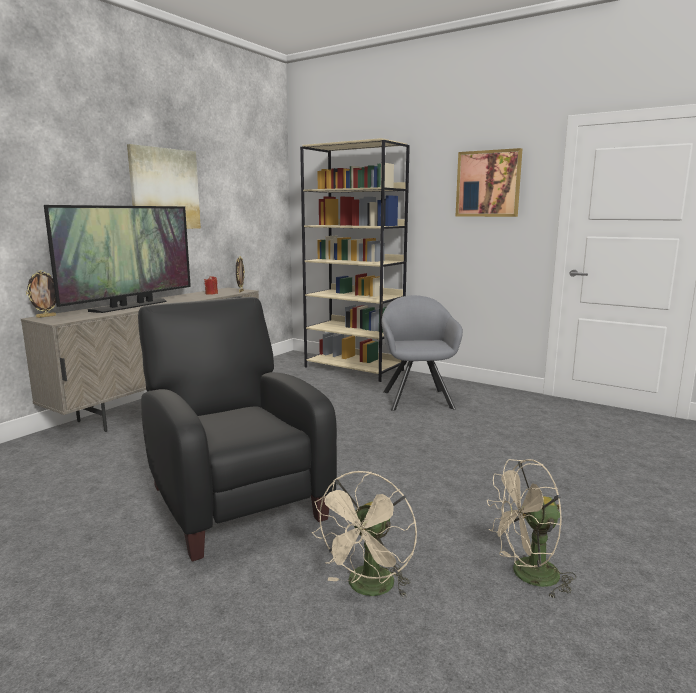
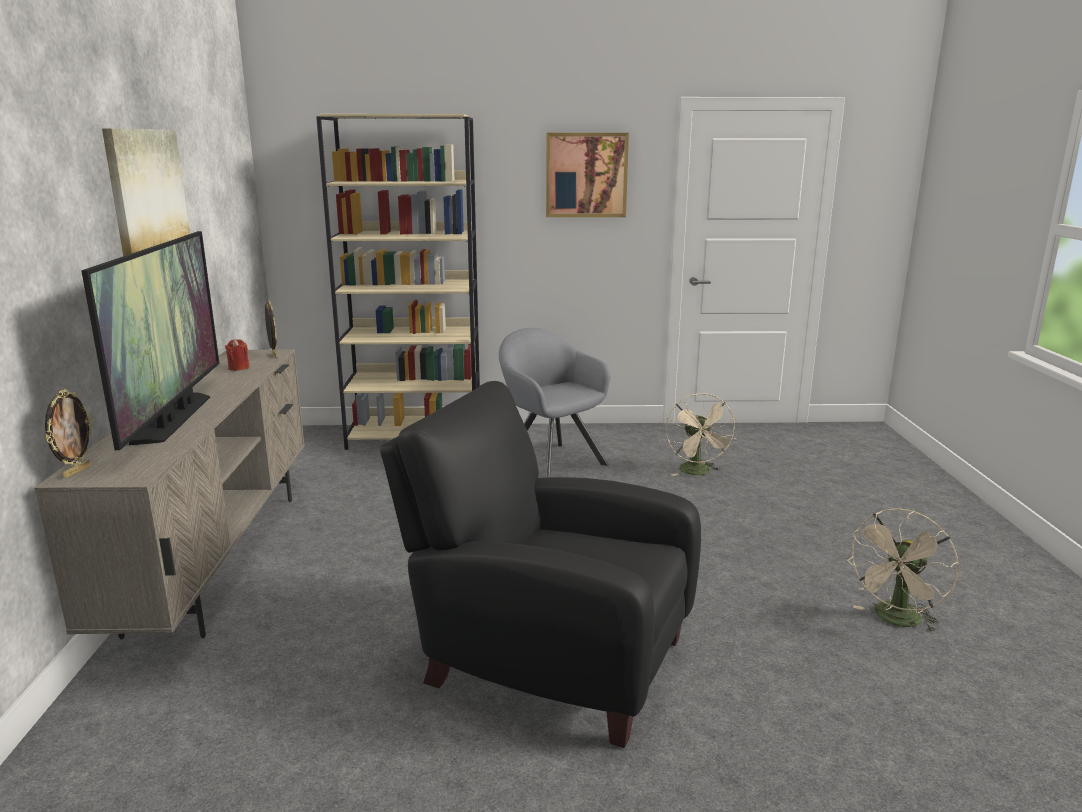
camera: 35 degrees left, 5 degrees up
beige fan [311,471,417,598] -> beige fan moved to [666,393,737,476]

